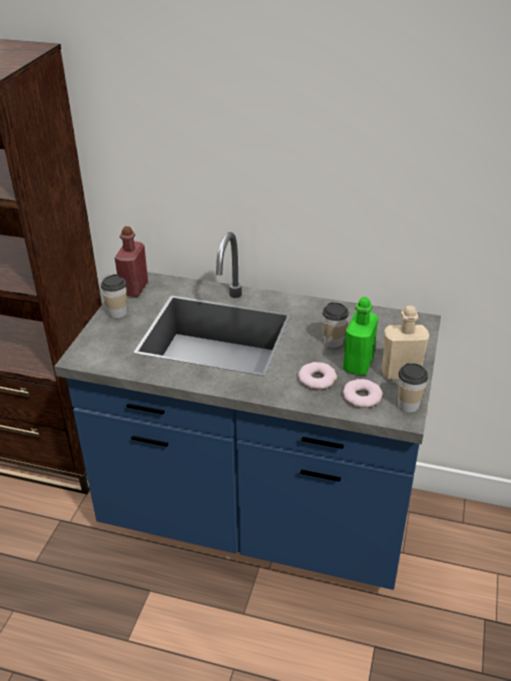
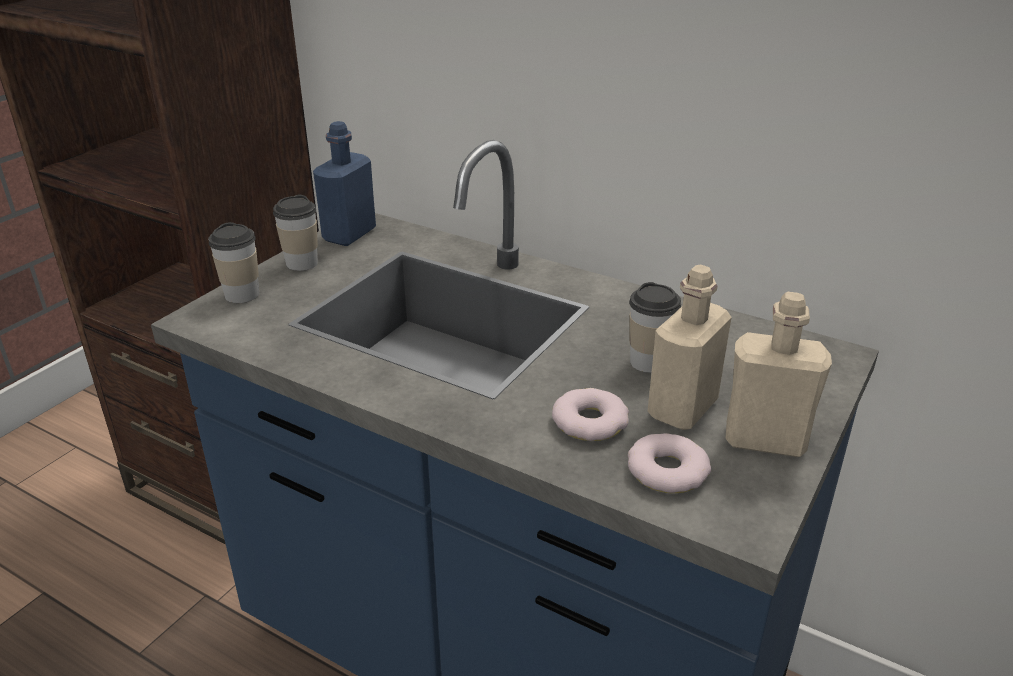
camera: 15 degrees right, 5 degrees down
red bottle [115,226,148,297] -> blue bottle [313,121,376,246]
green bottle [343,297,378,375] -> beige bottle [648,265,732,430]
cup [398,363,428,413] -> cup moved to [208,222,259,303]

